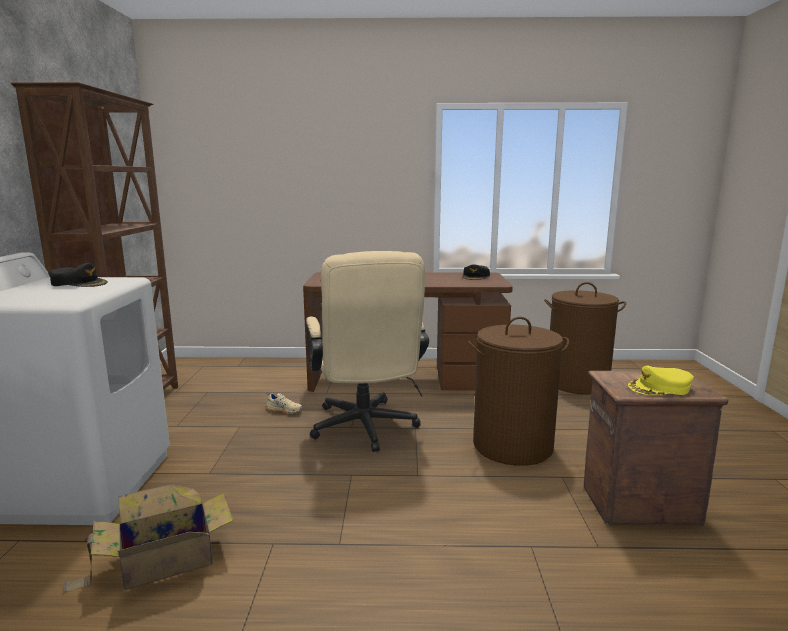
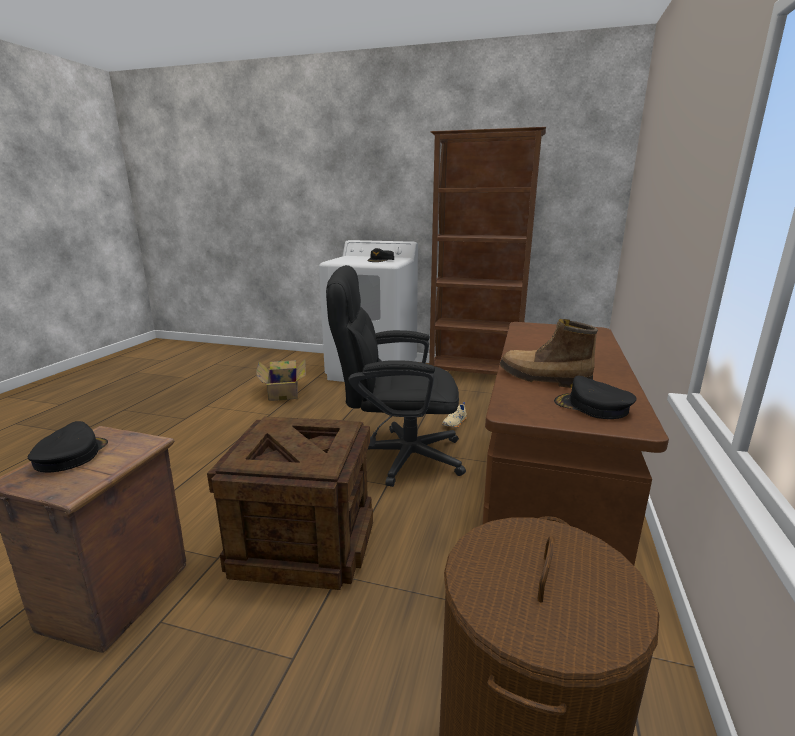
camera: 105 degrees right, 5 degrees up
beige office chair [306,251,429,452] -> black office chair [326,265,466,487]
brown laundry basket [468,317,569,466] -> crate [207,416,373,590]
yellow cap [628,366,694,395] -> black cap [28,421,108,472]
none -> boot [500,319,598,388]

